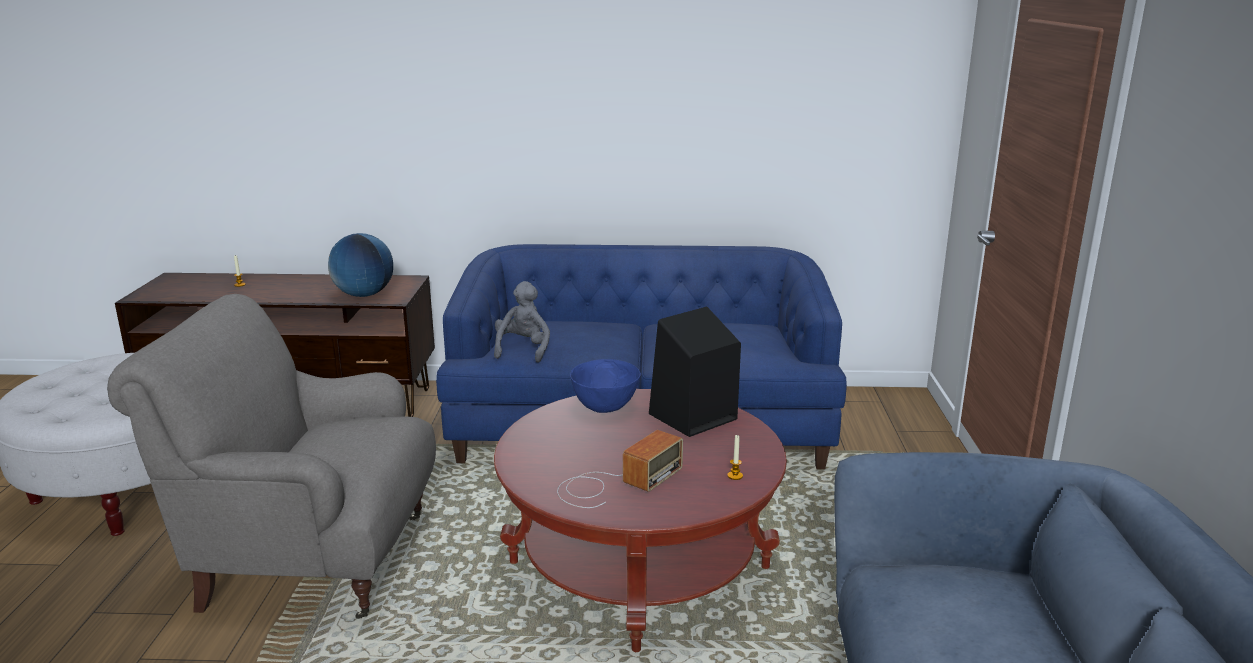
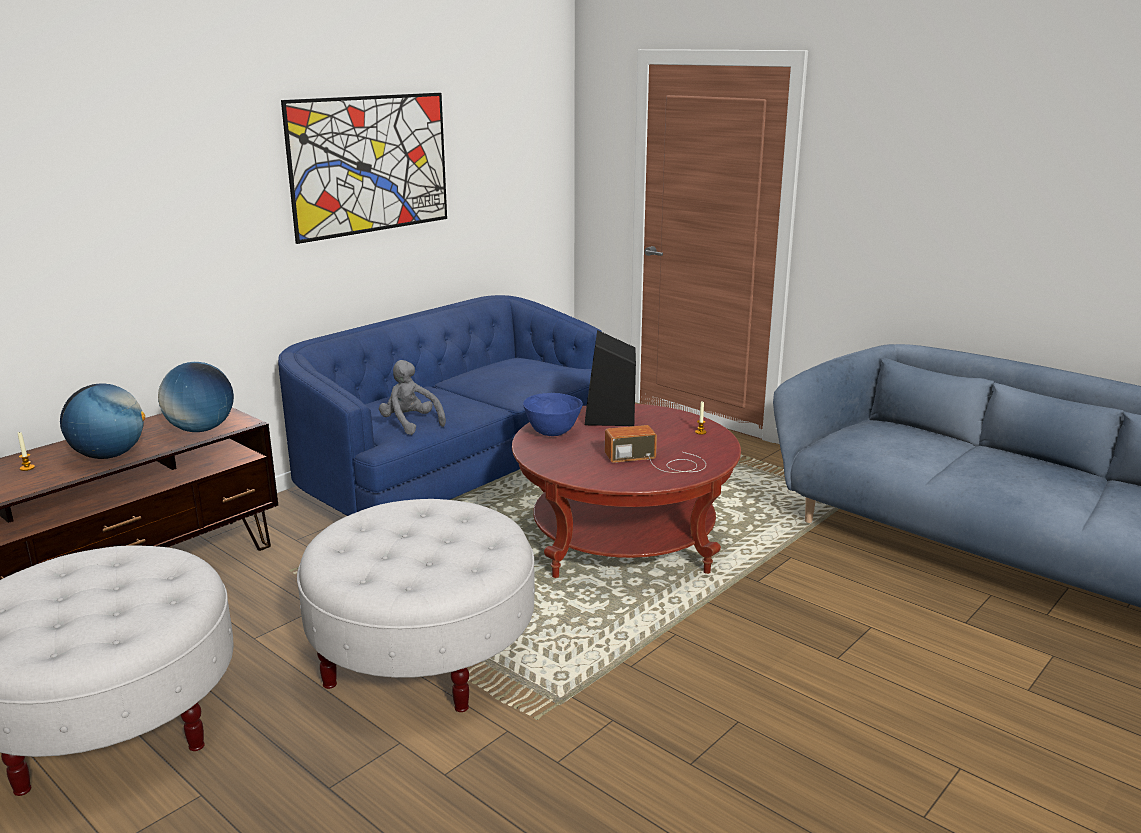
camera: 50 degrees left, 0 degrees up
grey armchair [107,294,436,619] -> white ottoman [297,499,535,712]
radio [557,430,683,508] -> radio turned 90 degrees counterclockwise [605,425,706,473]
none -> globe [60,383,145,459]
none -> picture [281,93,447,244]

